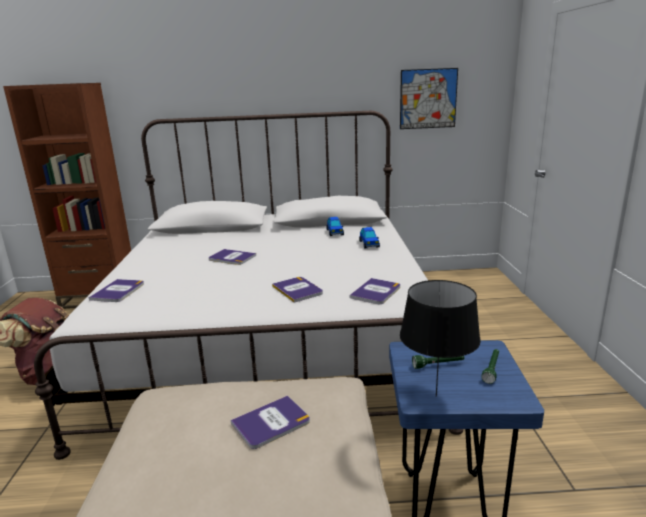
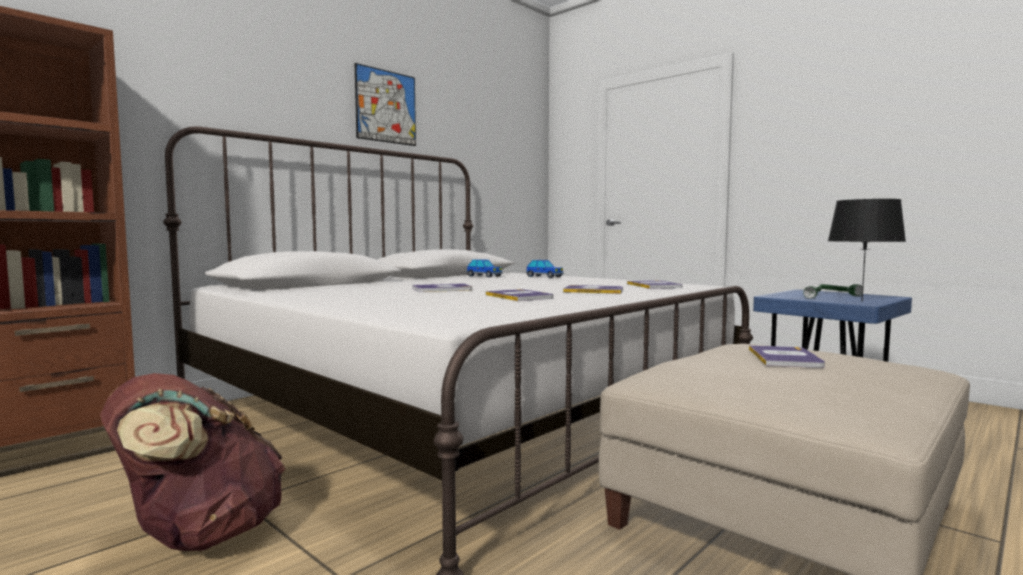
camera: 45 degrees left, 15 degrees down
book [89,279,144,302] -> book moved to [486,289,553,301]
picture [400,68,458,129] -> picture moved to [355,63,416,146]

